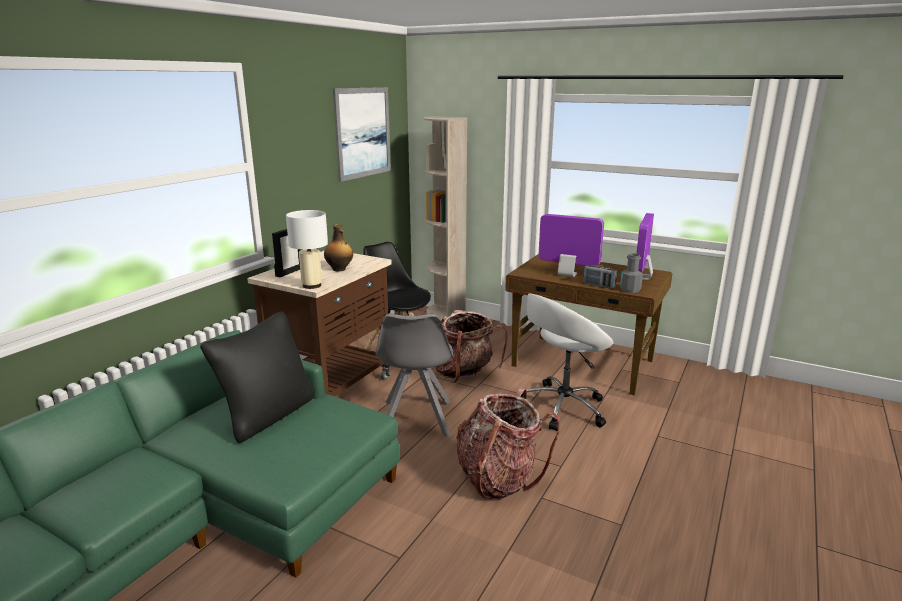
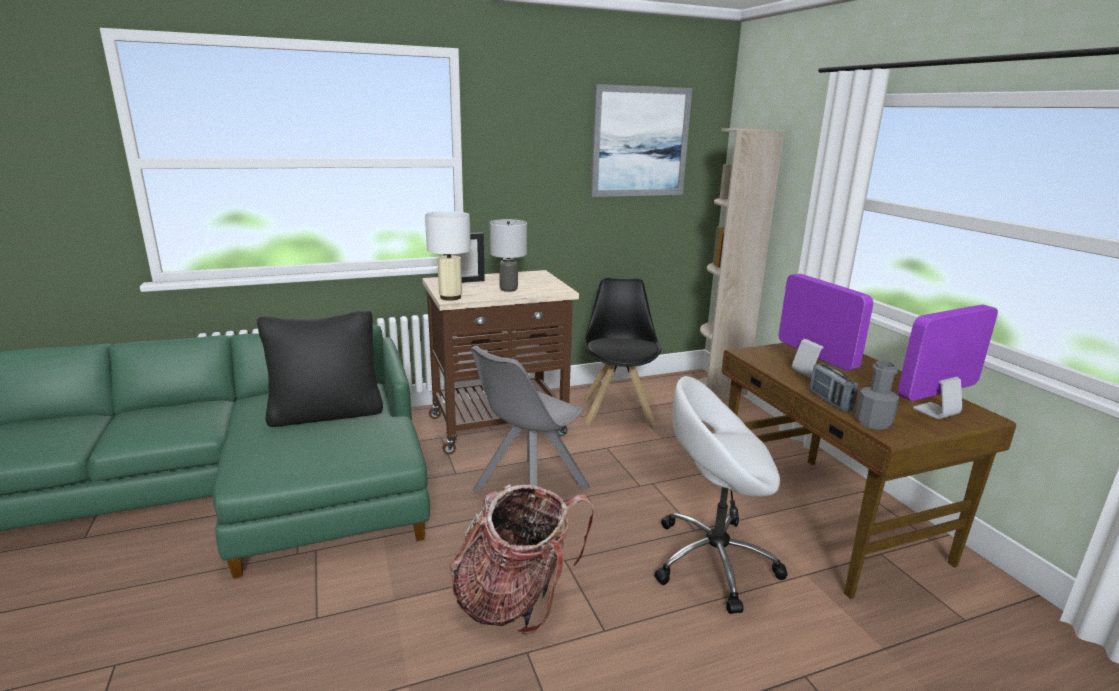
camera: 40 degrees right, 0 degrees up
bottle [324,224,353,272] -> white table lamp [490,219,527,292]
backpack [436,310,507,383] -> none

